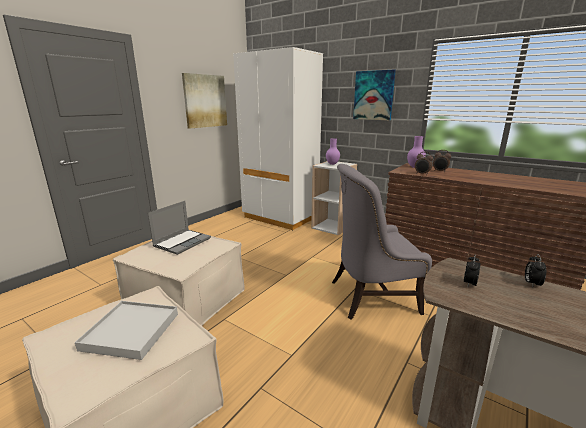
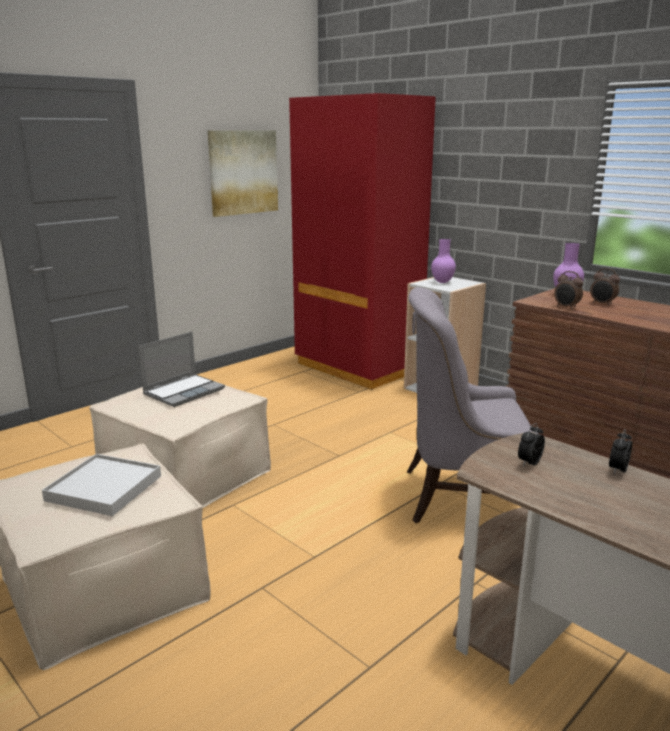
camera: 10 degrees right, 0 degrees up
white wardrobe [233,47,323,230] -> red wardrobe [289,93,436,390]
picture [353,69,396,120] -> none

